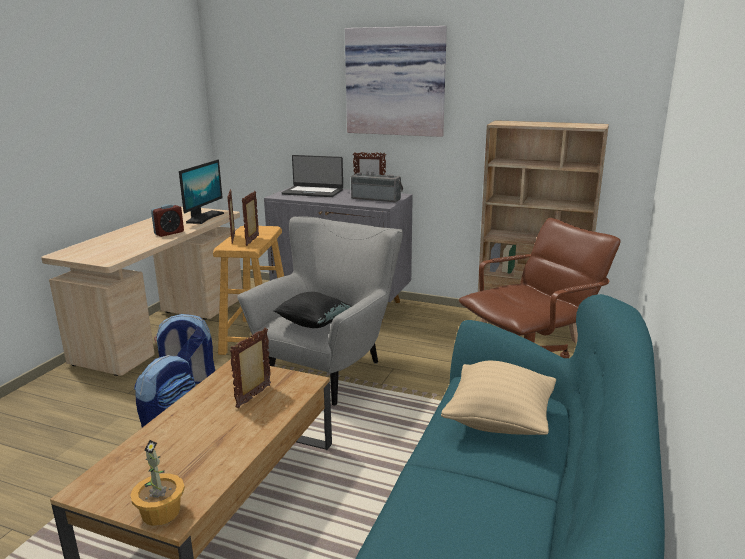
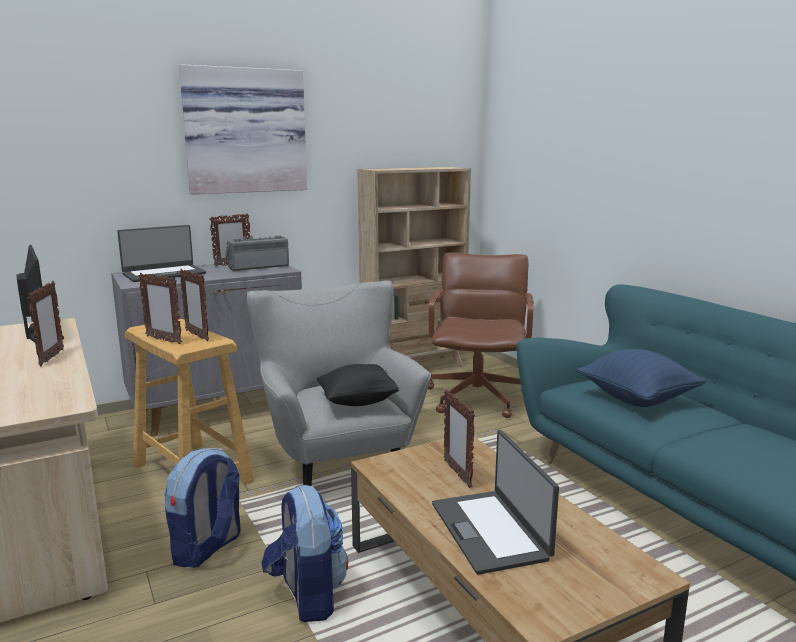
camera: 50 degrees left, 5 degrees down
potted plant [130,440,185,526] -> none
alarm clock [151,204,184,237] -> picture frame [28,281,64,366]
beige pillow [441,361,556,435] -> blue pillow [576,349,707,407]
none -> laptop [432,430,559,575]

